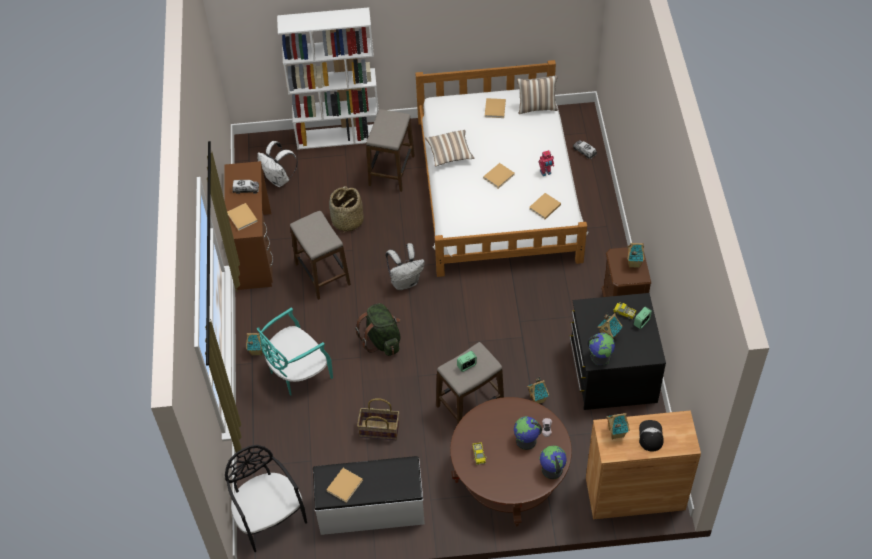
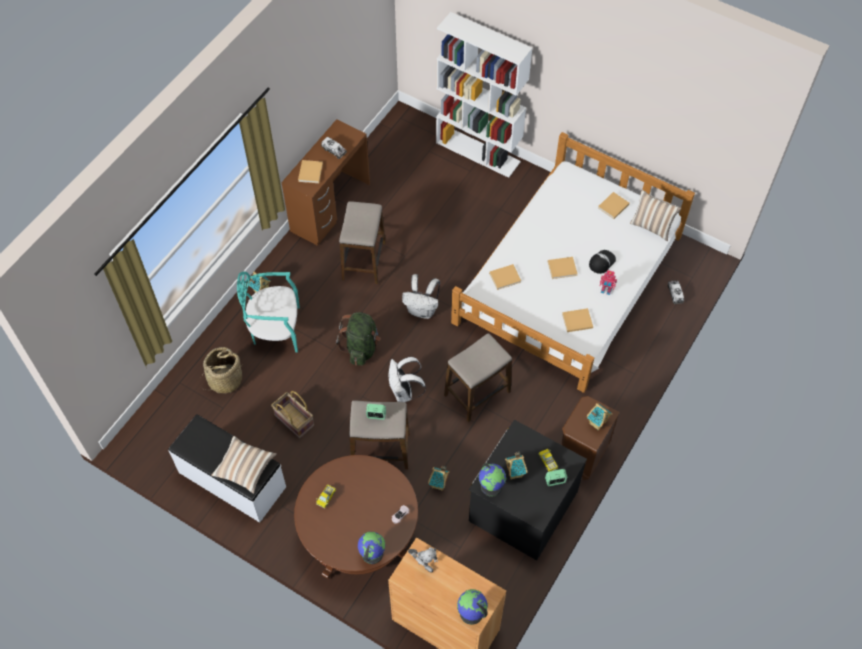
camera: 35 degrees right, 5 degrees up
black chair [225,445,307,552] -> none
white backpack [257,141,297,187] -> white backpack moved to [389,357,426,402]
beige book [326,468,363,503] -> beige book moved to [489,264,521,290]
basket [329,186,364,233] -> basket moved to [202,347,243,394]
stool [366,109,415,192] -> stool moved to [444,333,512,422]
pillow [425,130,474,167] -> pillow moved to [211,436,277,494]
globe [514,416,542,450] -> globe moved to [457,589,488,625]
toy house [606,413,630,440] -> toy robot [408,547,438,573]
cap [639,420,664,452] -> cap moved to [589,250,616,274]

